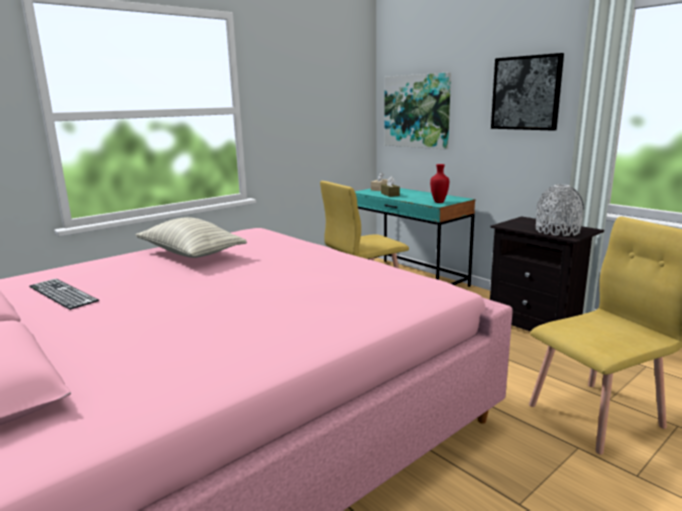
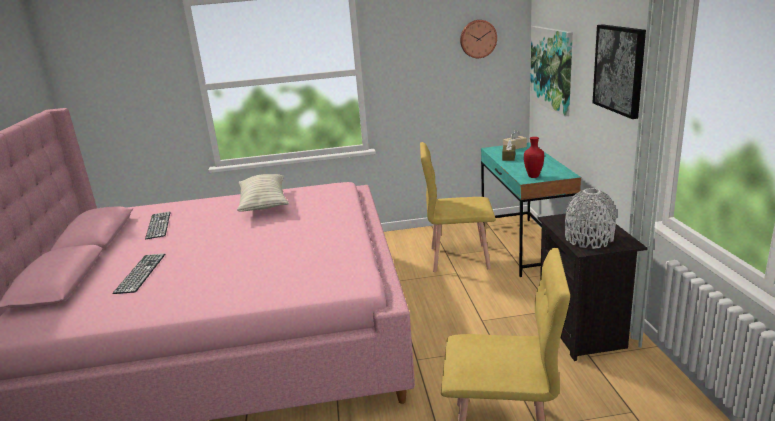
camera: 35 degrees right, 5 degrees up
none -> keyboard [112,253,165,294]
none -> wall clock [460,20,497,58]

